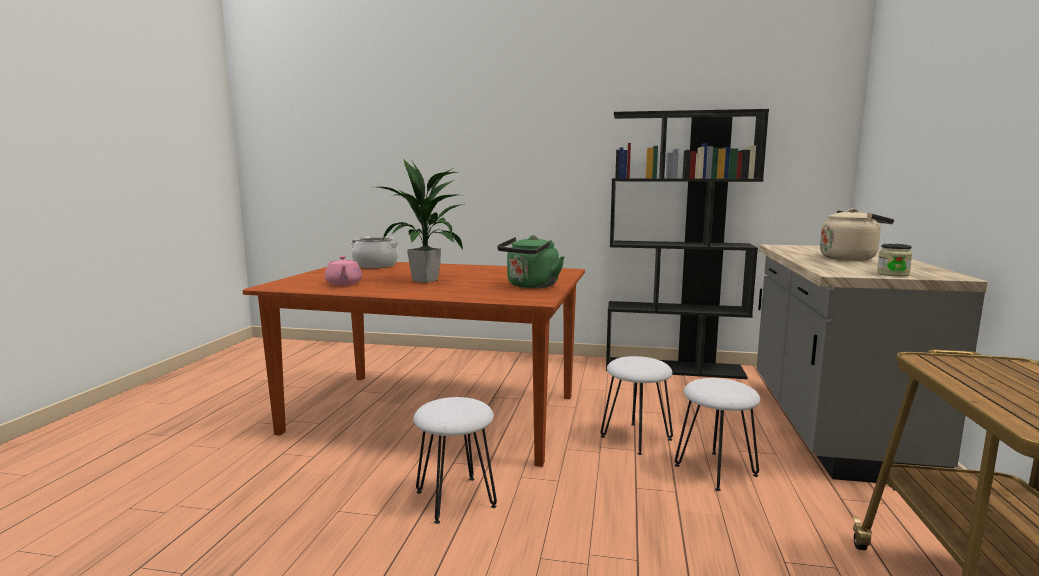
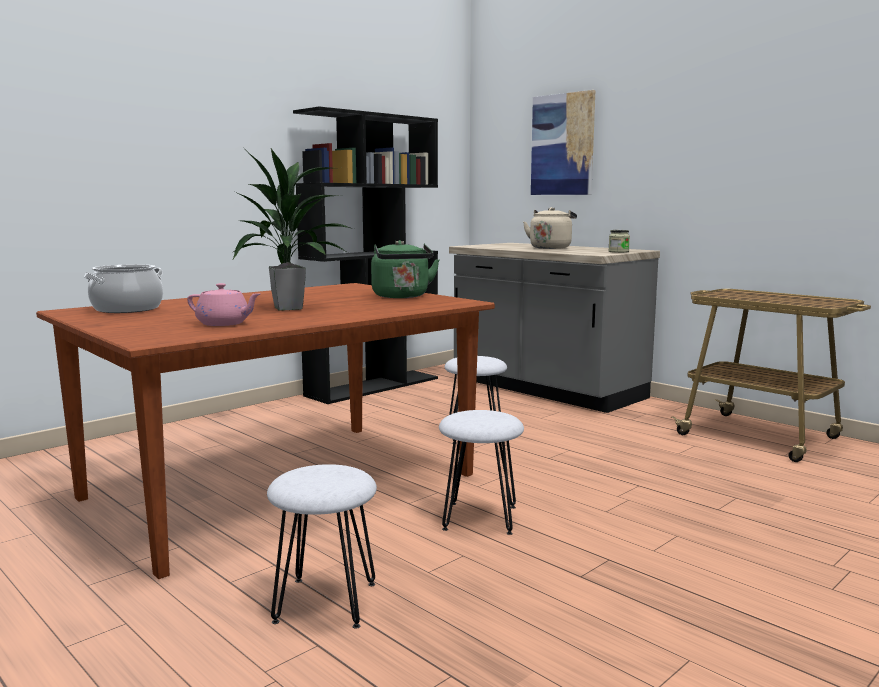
camera: 55 degrees left, 0 degrees up
white stool [675,378,760,491] -> white stool moved to [267,464,377,629]
none -> picture [531,90,595,195]

